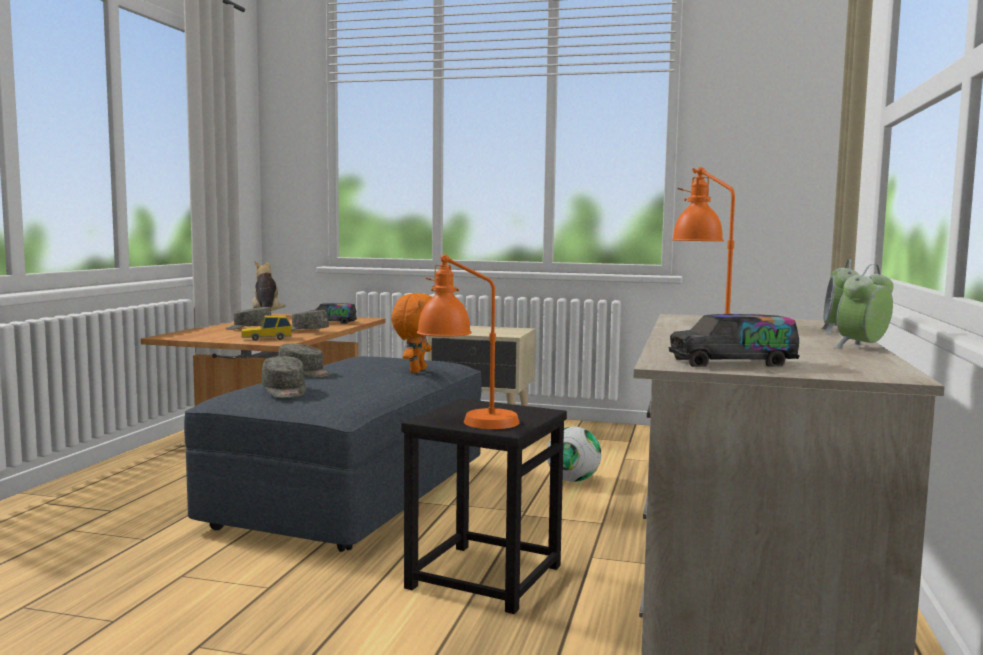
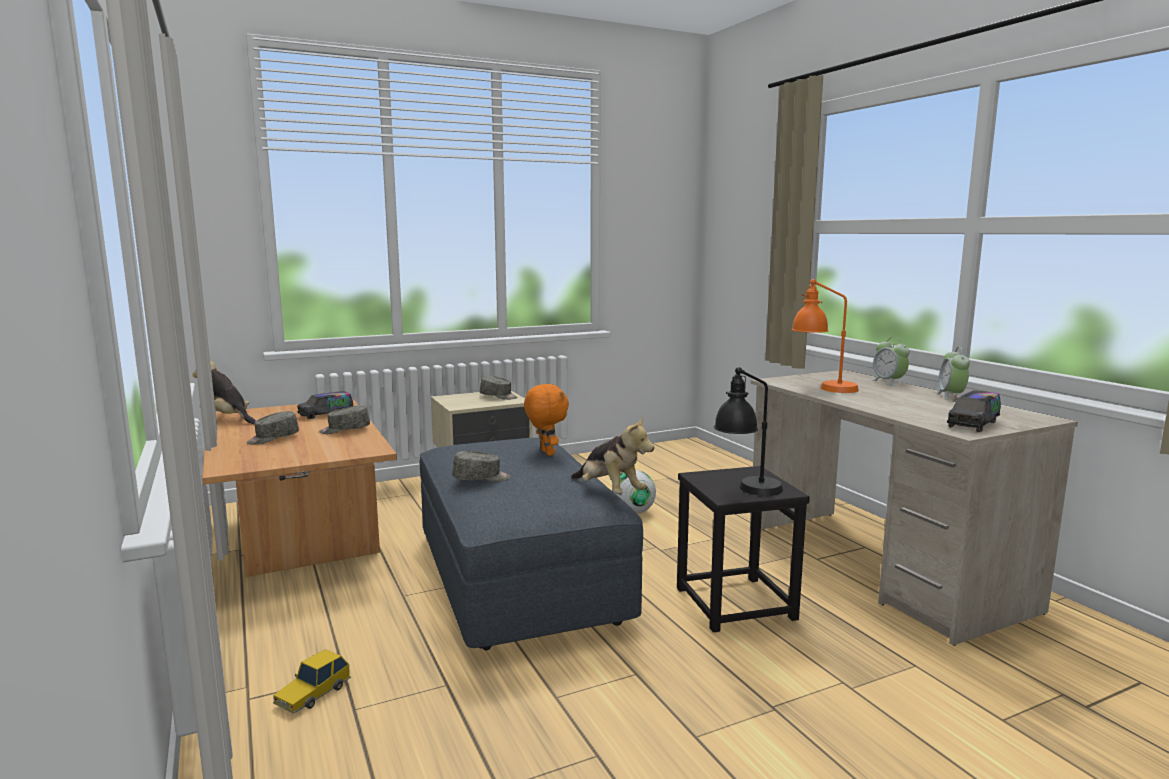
camera: 40 degrees left, 5 degrees up
toy car [241,315,292,341] -> toy car moved to [273,649,351,714]
grey cap [261,356,306,398] -> grey cap moved to [480,376,517,400]
orange table lamp [417,254,520,429] -> black table lamp [714,367,783,496]
none -> plush toy [571,415,654,494]

